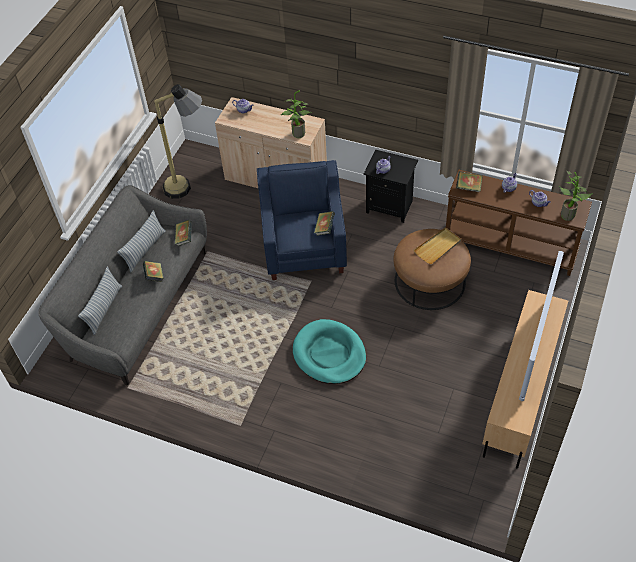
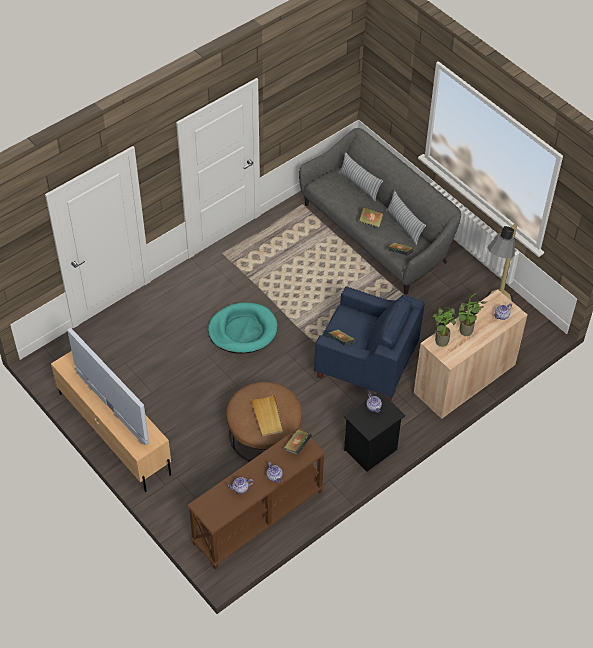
camera: 115 degrees right, 0 degrees up
potted plant [559,170,593,221] -> potted plant moved to [459,293,488,336]

